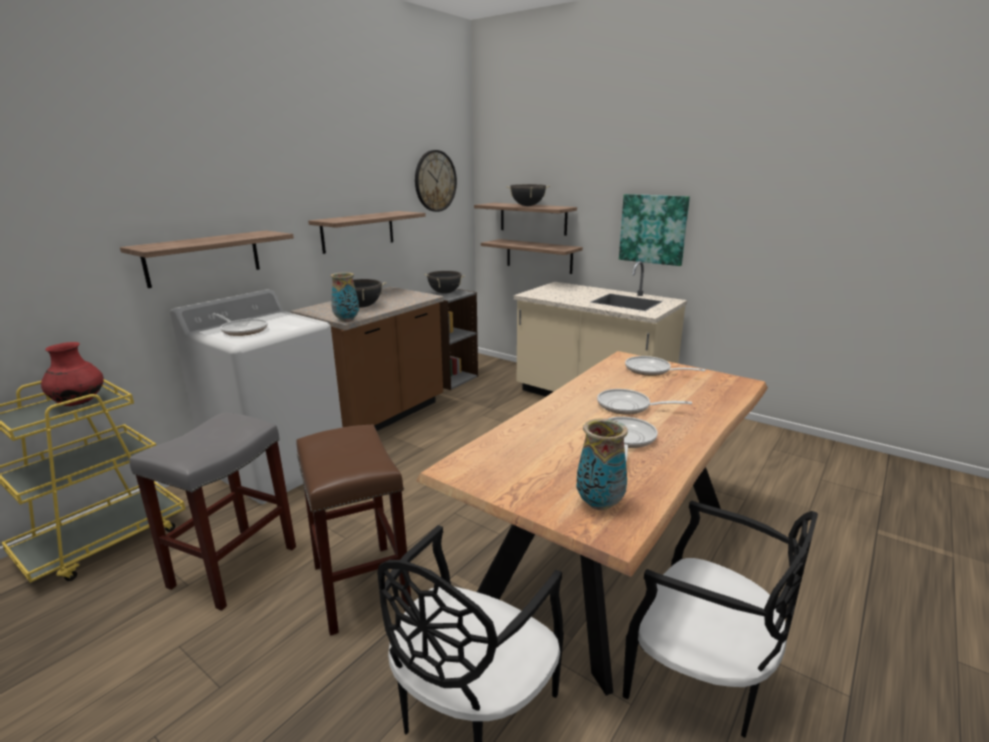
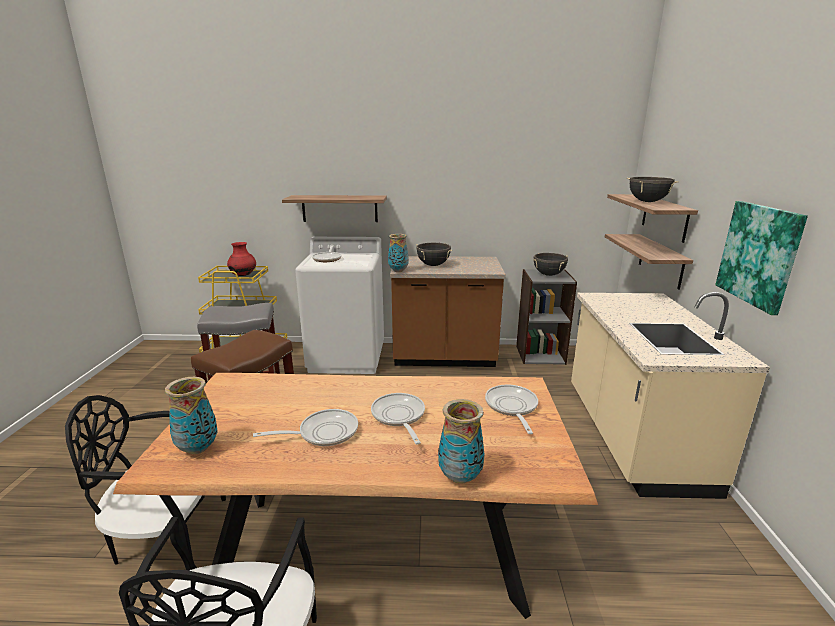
camera: 55 degrees right, 0 degrees up
shelf [308,211,426,254] -> none
wall clock [415,150,457,212] -> none
none -> vase [438,399,485,484]

